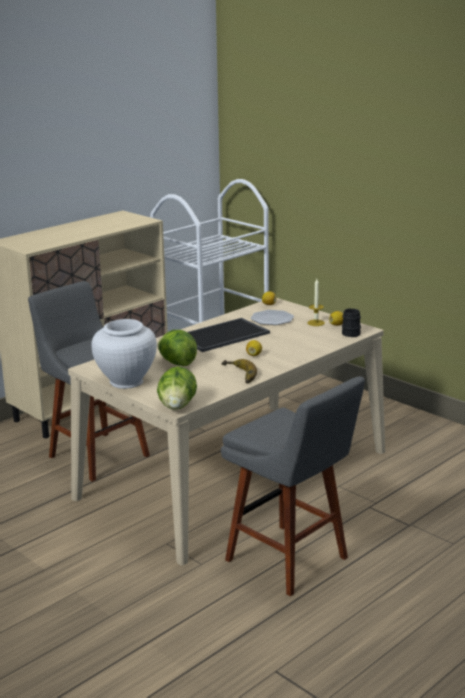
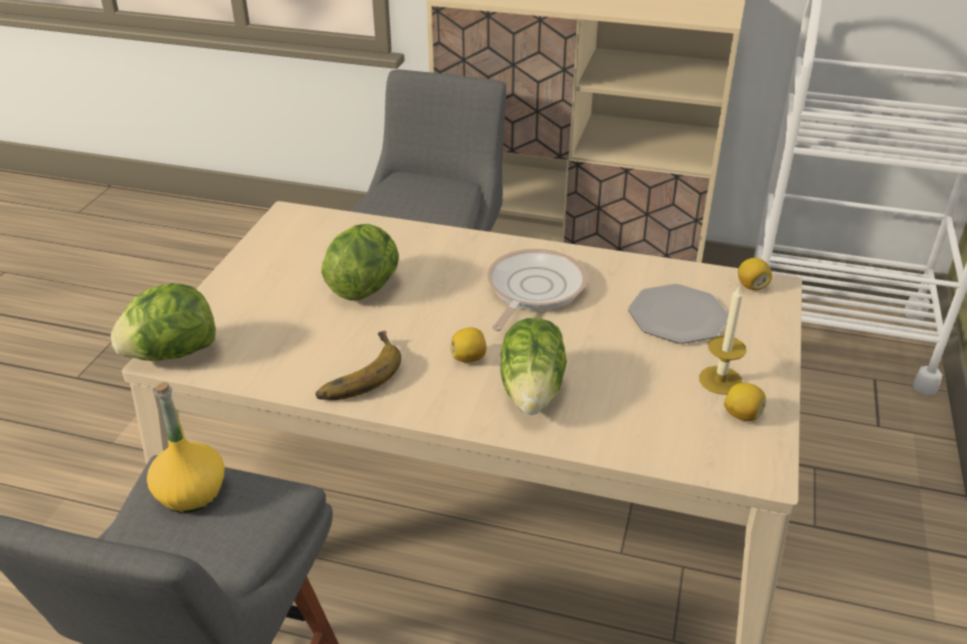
camera: 60 degrees right, 15 degrees up
white vase [92,319,157,389] -> none
tray [187,318,270,352] -> frying pan [487,249,587,331]
black mug [342,308,361,337] -> none
none -> yellow bottle [147,382,225,513]
none -> lettuce [500,318,567,415]

